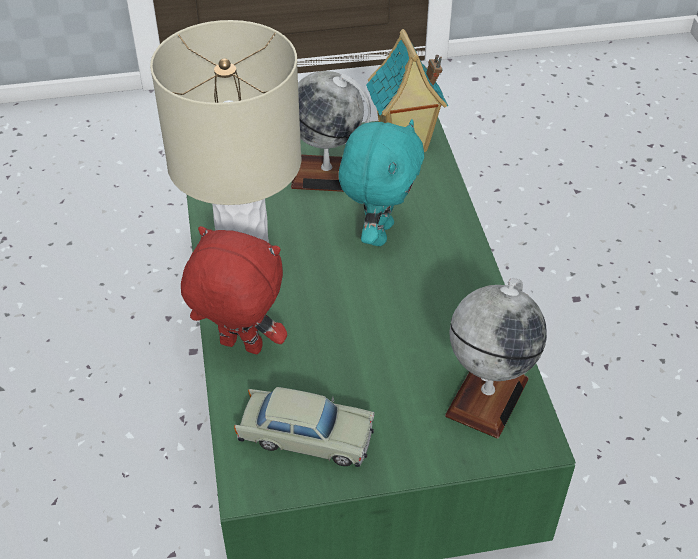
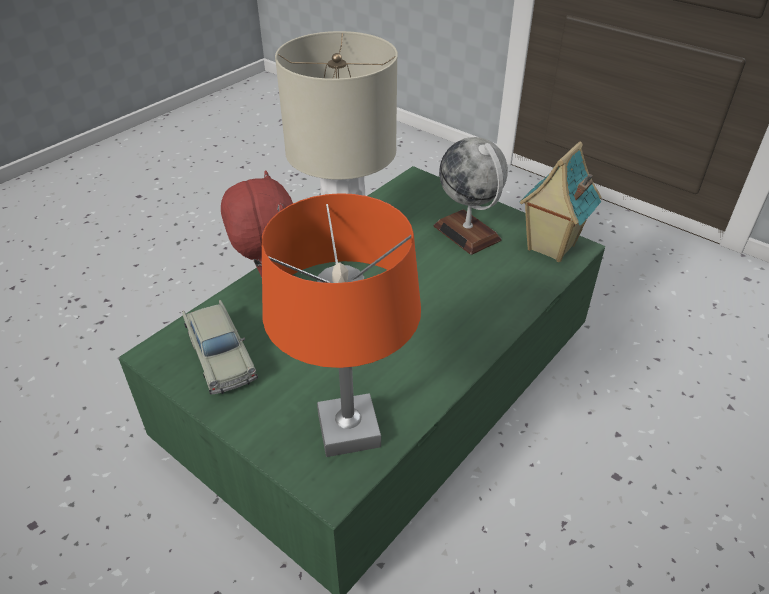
camera: 50 degrees right, 5 degrees down
turquoise plush toy [338,119,424,246] -> none
globe [445,278,547,439] -> orange table lamp [262,193,421,457]

